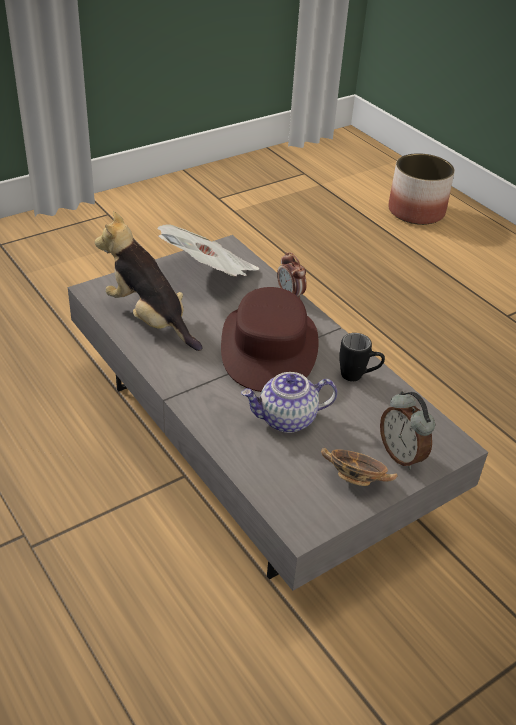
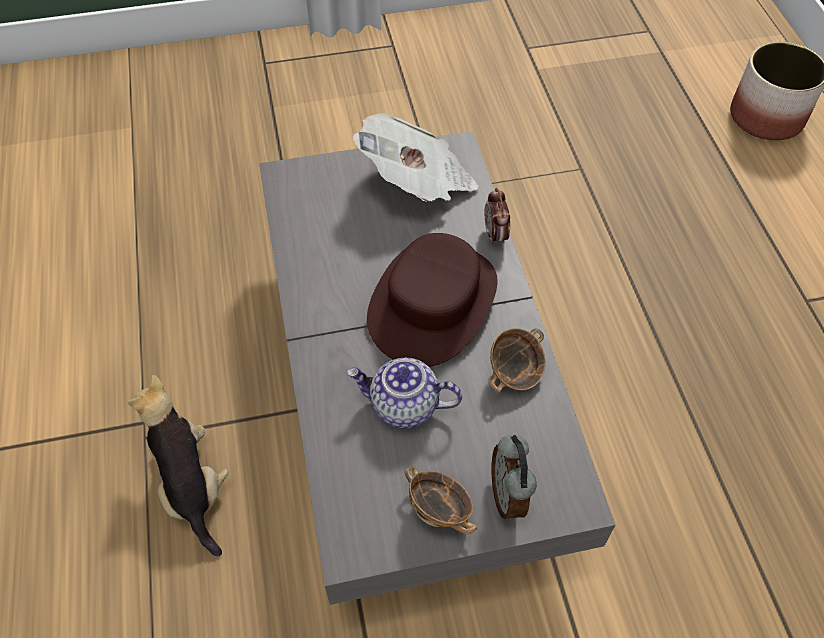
camera: 25 degrees right, 15 degrees up
plush toy [95,211,203,351] -> plush toy moved to [128,375,228,557]
black mug [339,333,385,382] -> bowl [490,328,545,393]

